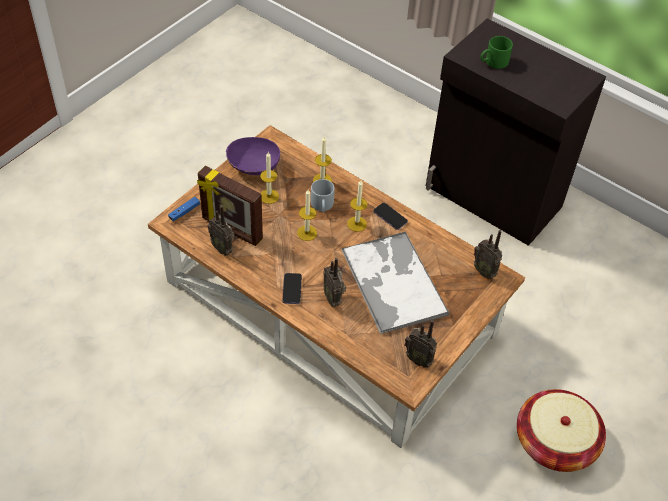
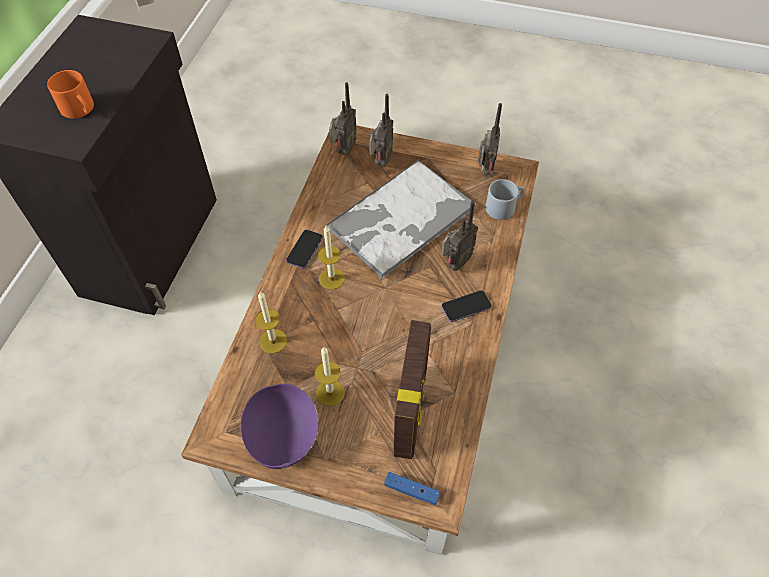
camera: 110 degrees left, 5 degrees up
radio [208,205,234,255] -> radio moved to [369,94,393,167]
candle [297,189,317,241] -> none
grey mug [311,179,335,212] -> grey mug moved to [486,179,525,220]
green mug [480,36,513,69] -> orange mug [47,70,94,119]
basket [517,389,606,472] -> none

